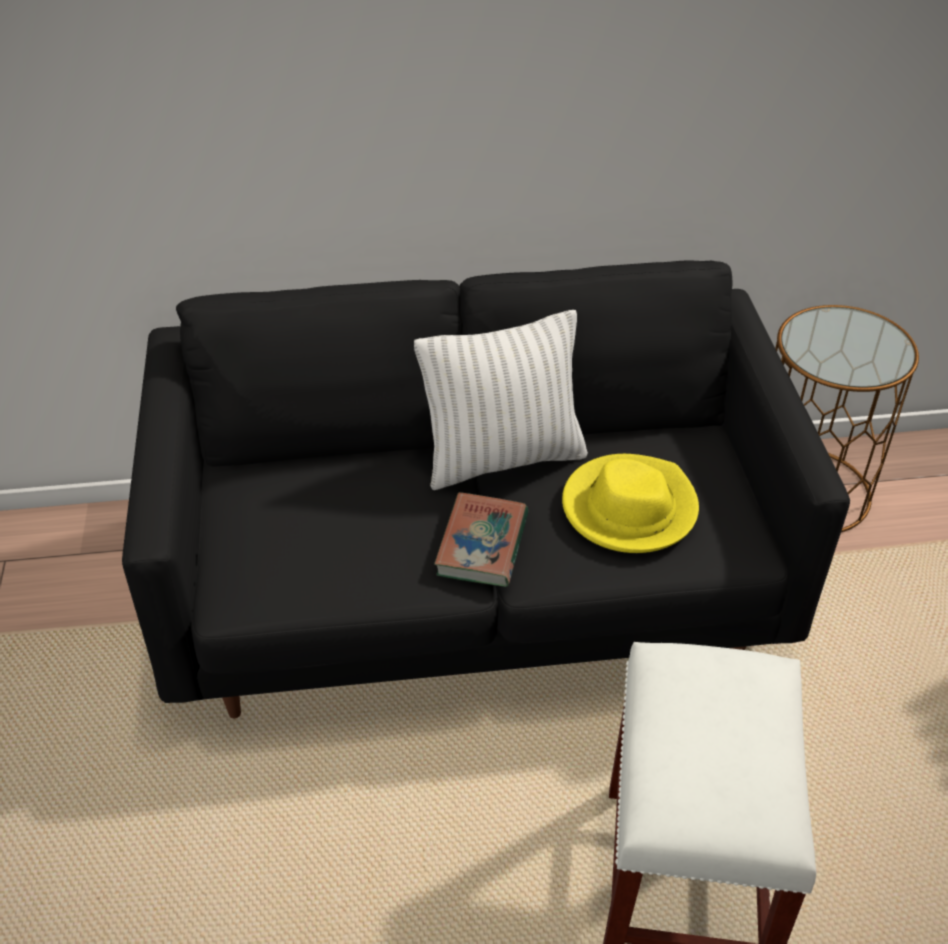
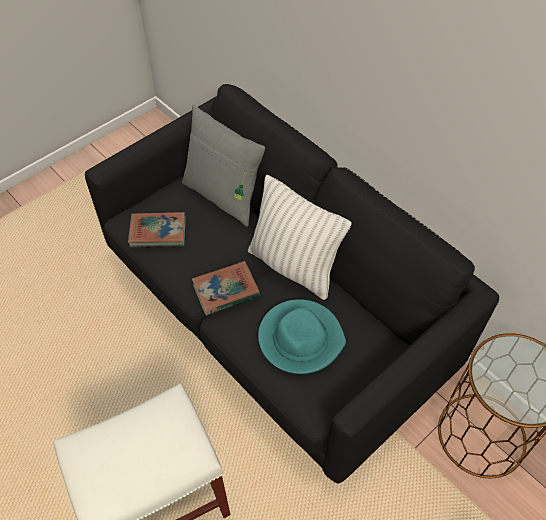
camera: 55 degrees right, 10 degrees up
yellow hat [562,454,699,553] -> turquoise hat [258,299,346,374]
none -> book [128,212,186,247]
none -> grey pillow [182,105,265,227]

